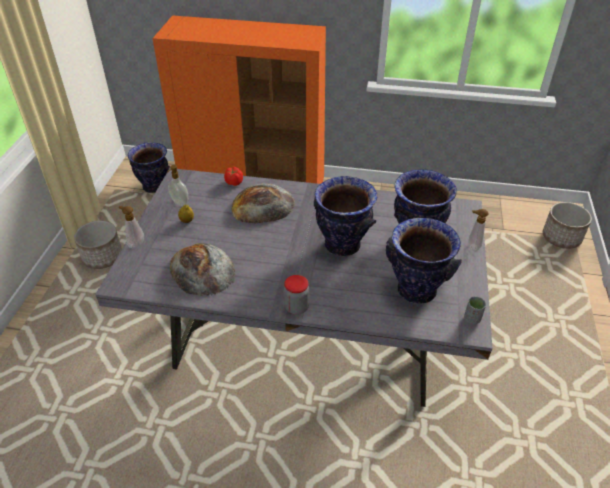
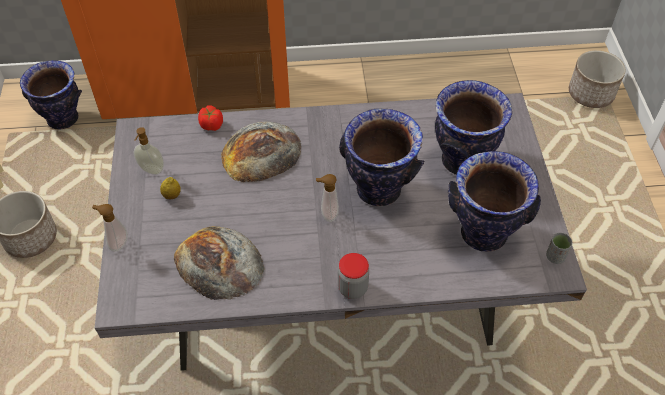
camera: 15 degrees left, 10 degrees up
soap dispenser [468,209,489,251] -> soap dispenser moved to [316,174,339,222]

